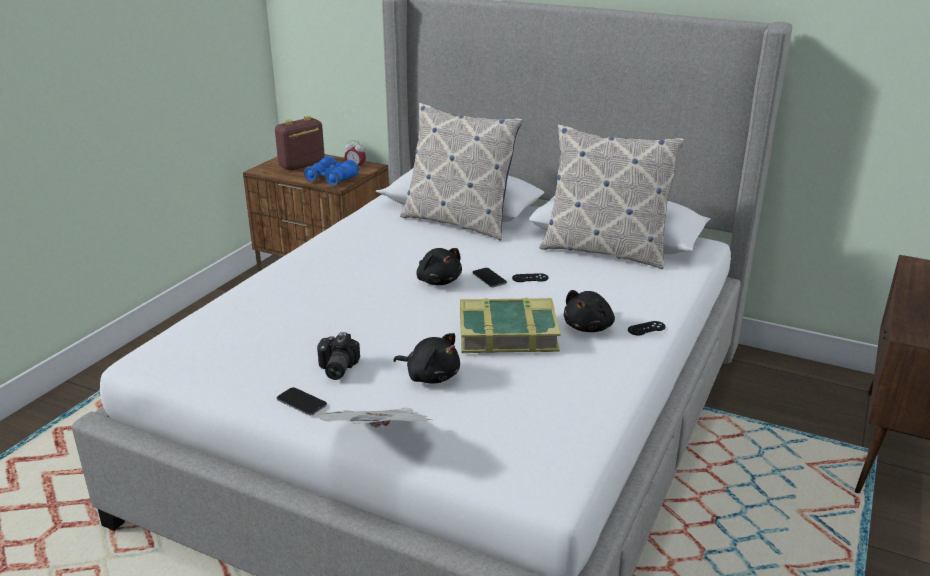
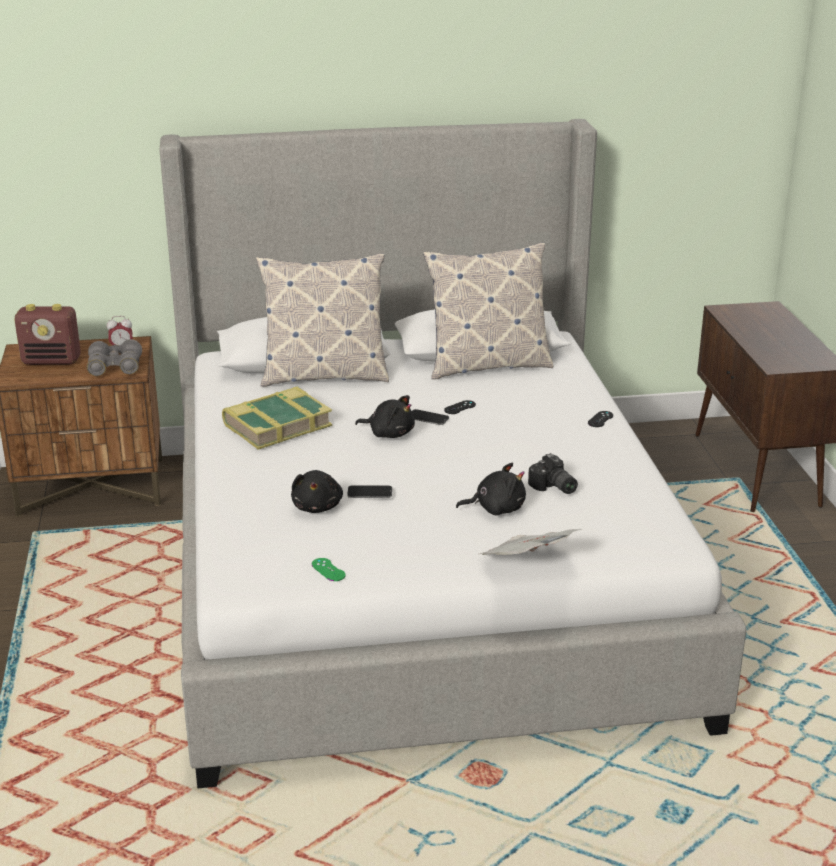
camera: 35 degrees left, 0 degrees up
radio [275,116,325,170] -> radio turned 105 degrees counterclockwise [15,304,81,365]
phone [277,387,327,416] -> phone moved to [347,485,392,498]
blue binoculars [304,156,359,186] -> grey binoculars [87,339,142,376]
camera [317,332,360,380] -> camera moved to [528,453,578,494]
book [460,298,561,353] -> book moved to [222,386,333,450]
black plush toy [564,290,615,332] -> black plush toy moved to [291,470,343,513]
none -> green game controller [312,558,346,581]

